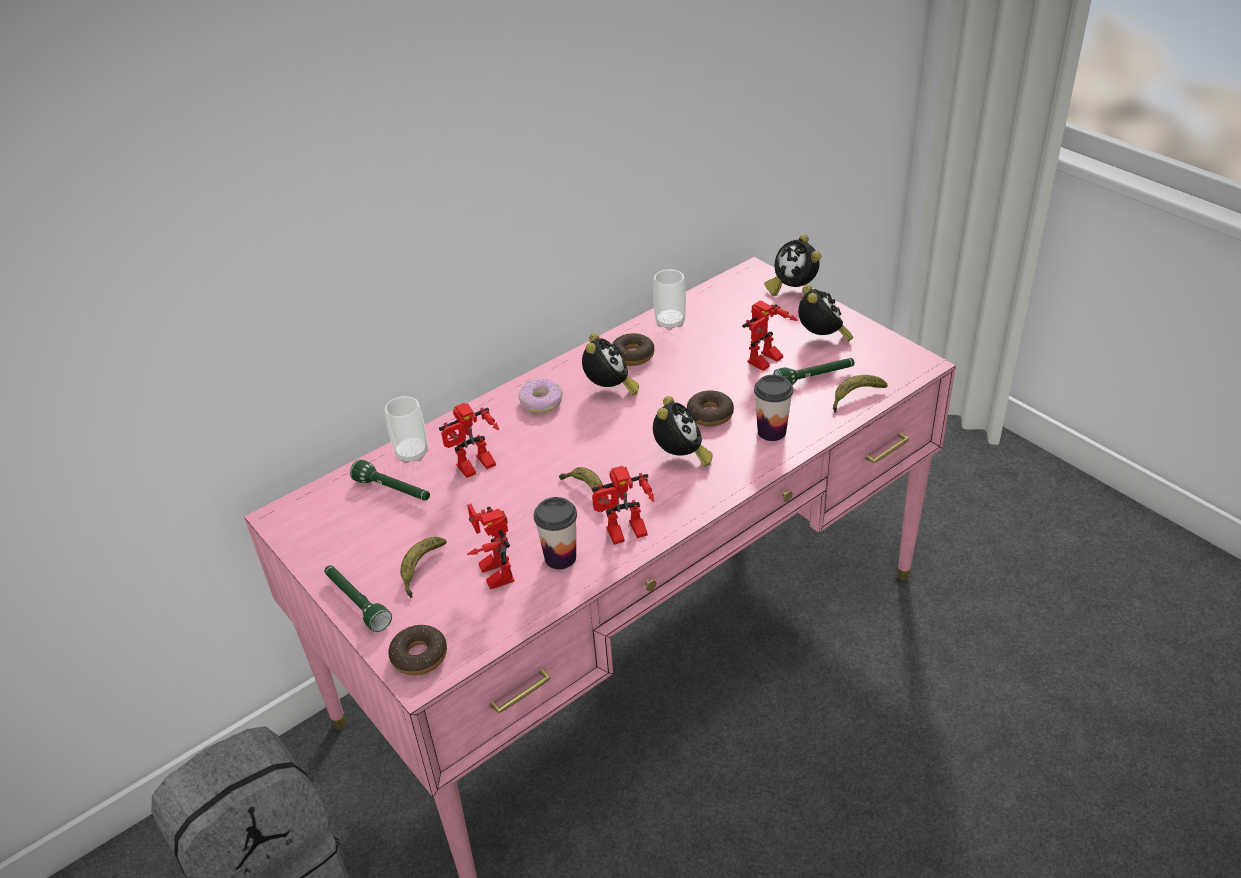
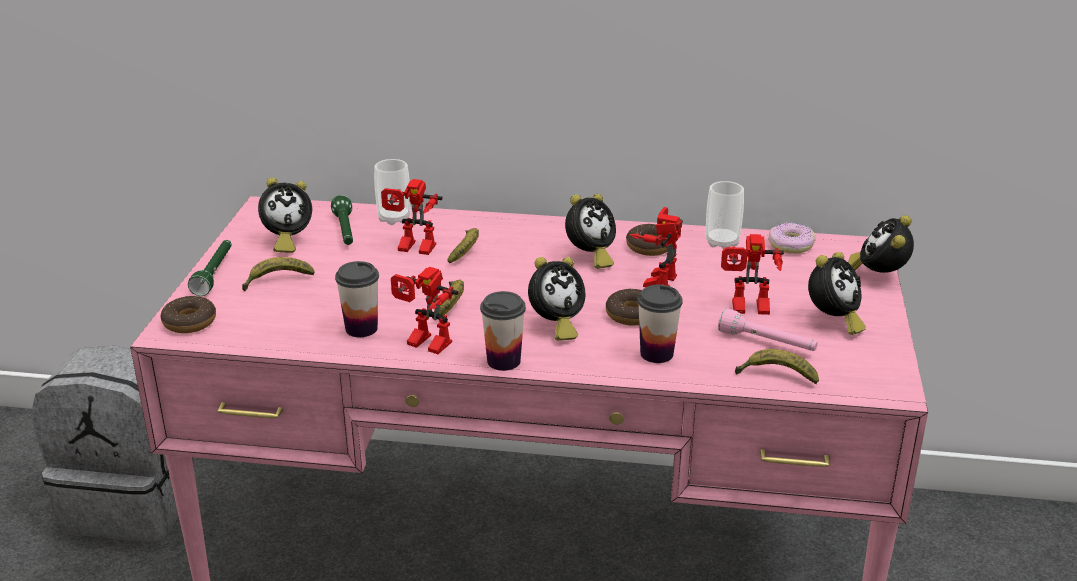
camera: 45 degrees right, 10 degrees down
toy robot [467,504,514,590] -> toy robot moved to [630,207,683,287]
donut [518,379,563,413] -> donut moved to [768,222,816,254]
green flashlight [773,358,855,385] -> pink flashlight [718,308,818,351]
none -> alarm clock [258,177,312,253]
none -> banana [447,228,479,264]
none -> cup [480,291,526,371]

